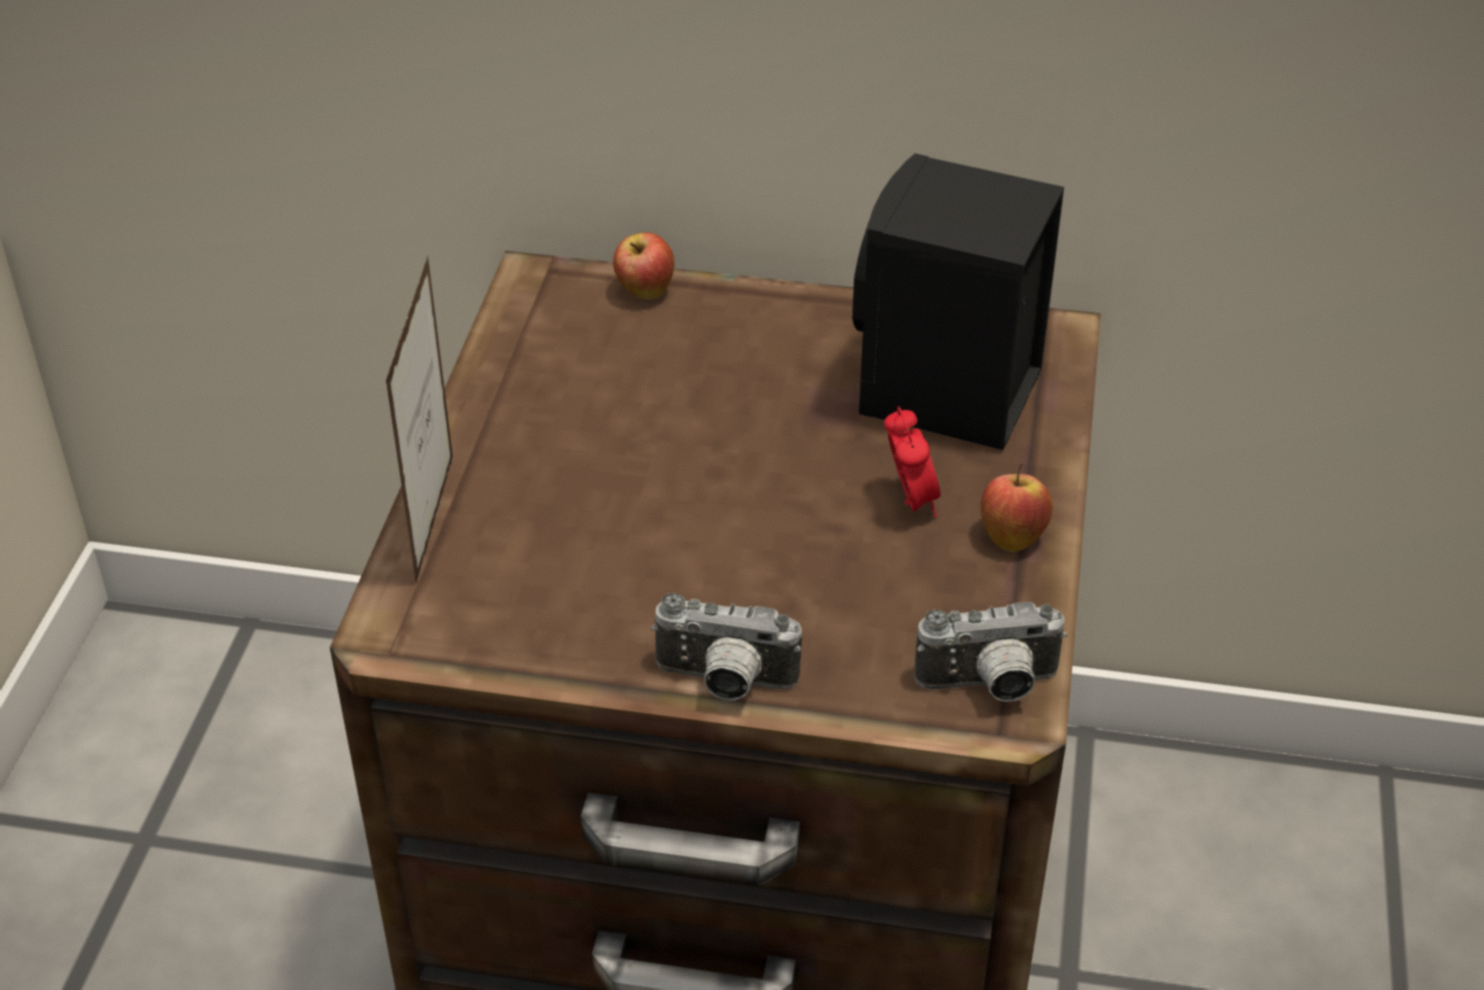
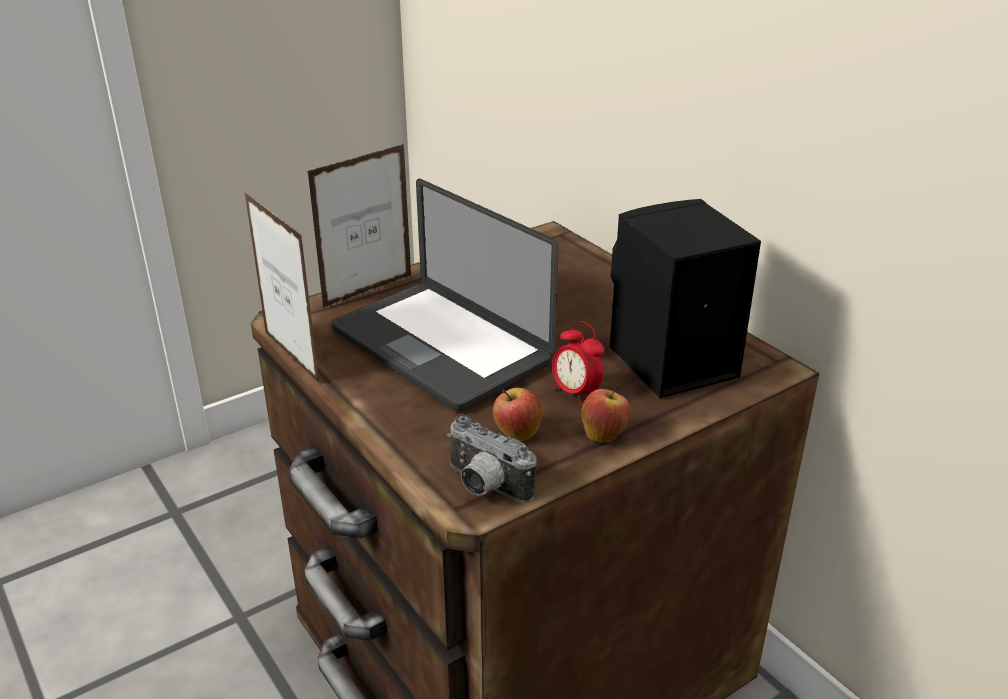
camera: 45 degrees right, 10 degrees down
apple [613,232,675,299] -> apple moved to [493,388,543,441]
camera [651,593,802,700] -> none
alarm clock [884,406,941,518] -> alarm clock turned 105 degrees clockwise [552,321,605,405]
none -> picture frame [245,192,320,384]
none -> laptop [331,179,559,412]

